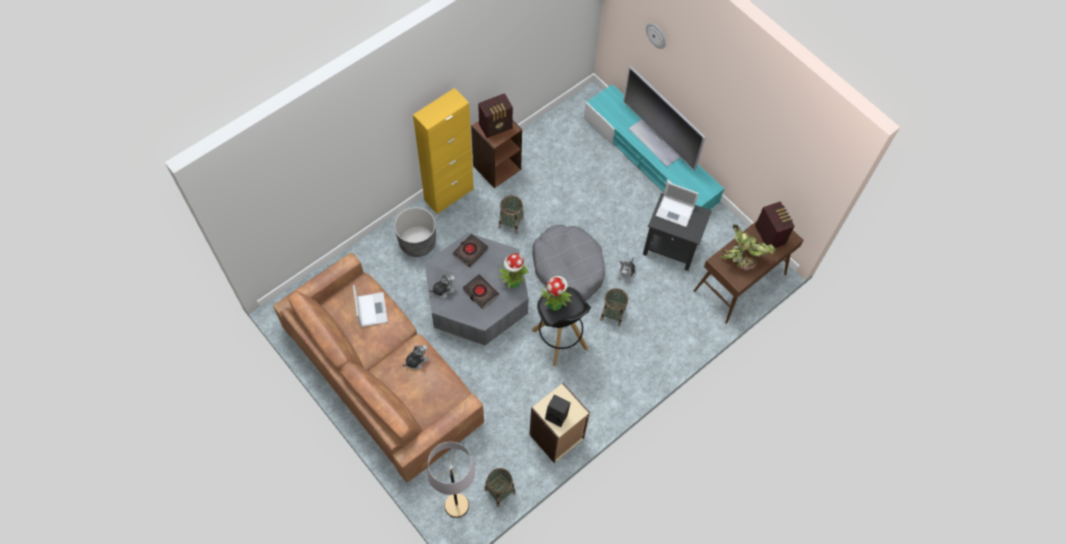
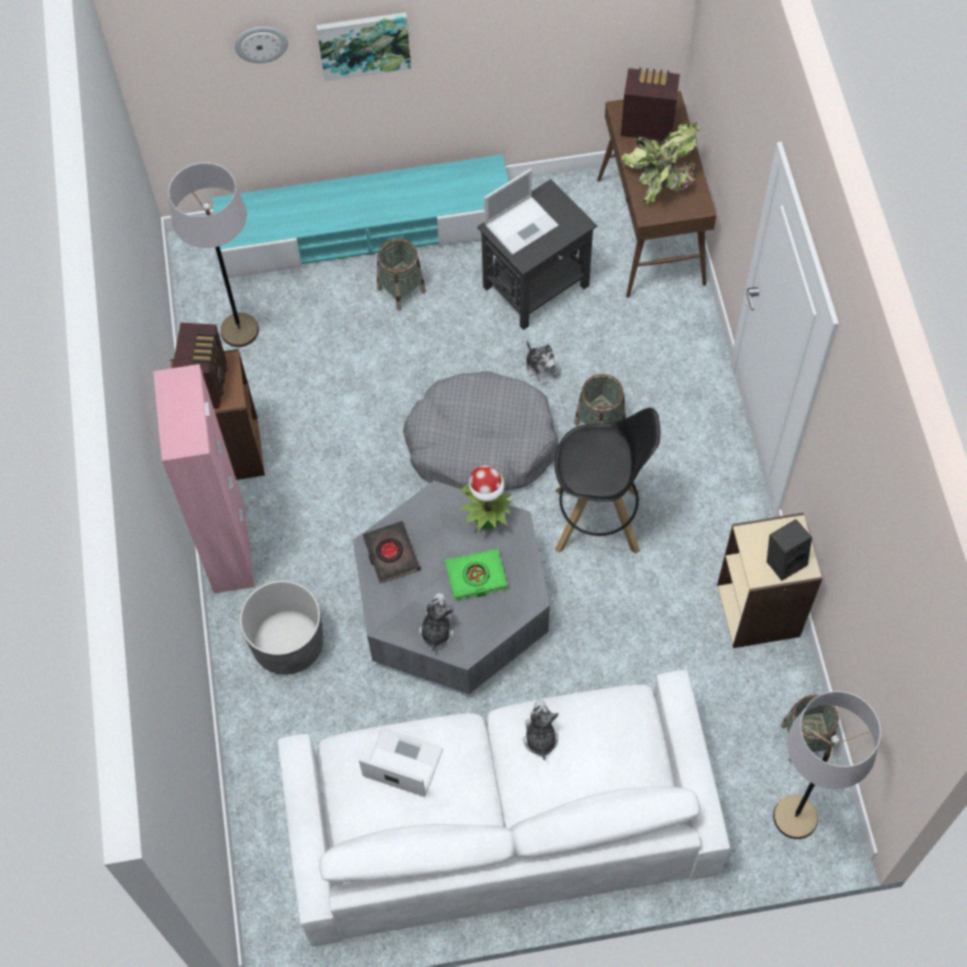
camera: 55 degrees left, 0 degrees up
brown sofa [273,252,484,483] -> white sofa [278,670,730,947]
yellow cabinet [413,88,474,214] -> pink cabinet [153,364,255,593]
black book [462,274,499,308] -> green book [445,548,508,601]
basket [499,195,524,234] -> basket moved to [377,238,426,311]
potted plant [540,276,572,311] -> none
television [623,66,706,171] -> none
none -> grey floor lamp [168,162,259,347]
none -> picture [316,12,411,82]

